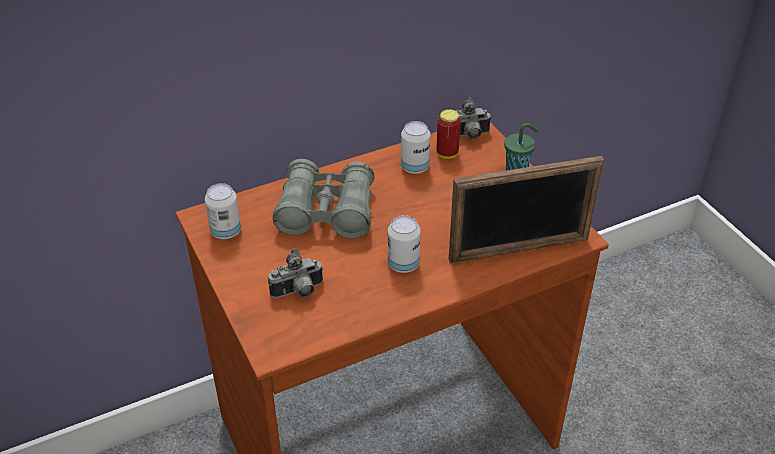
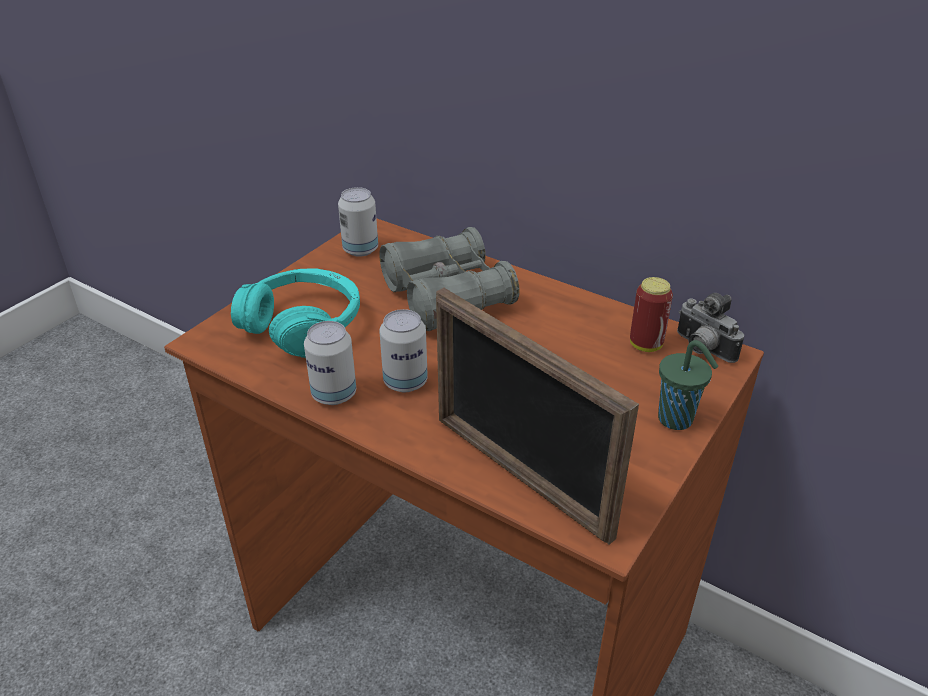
camera: 60 degrees right, 5 degrees down
camera [268,248,323,298] -> turquoise headphones [231,268,360,358]
can [401,121,430,174] -> can moved to [304,321,356,405]

